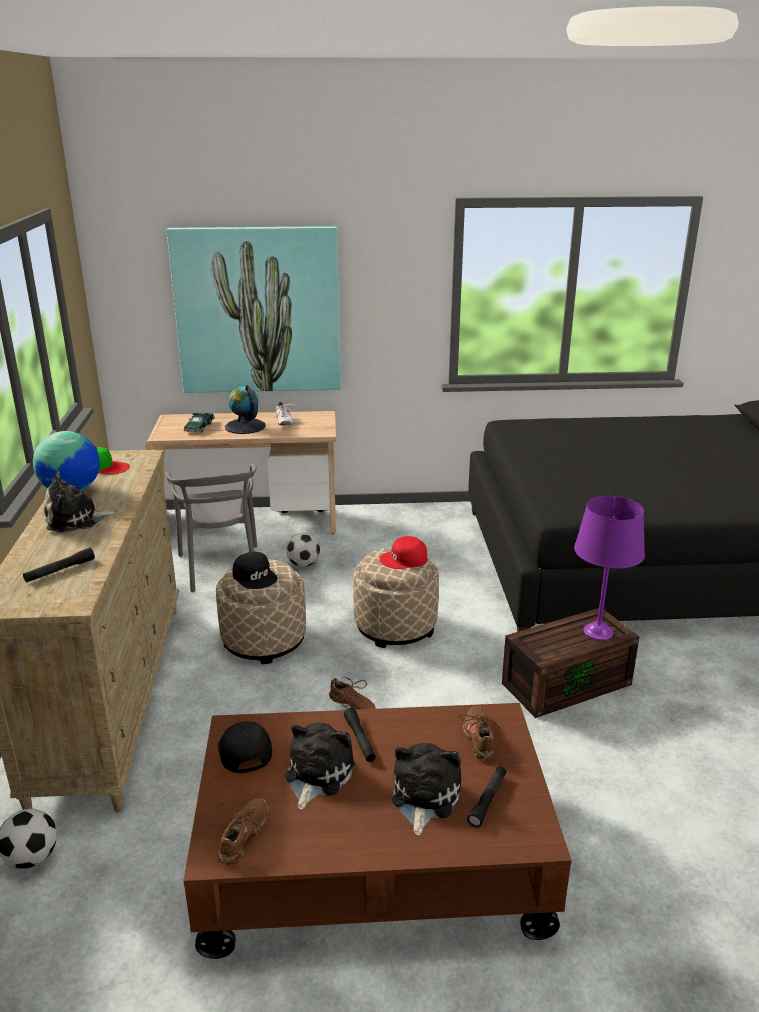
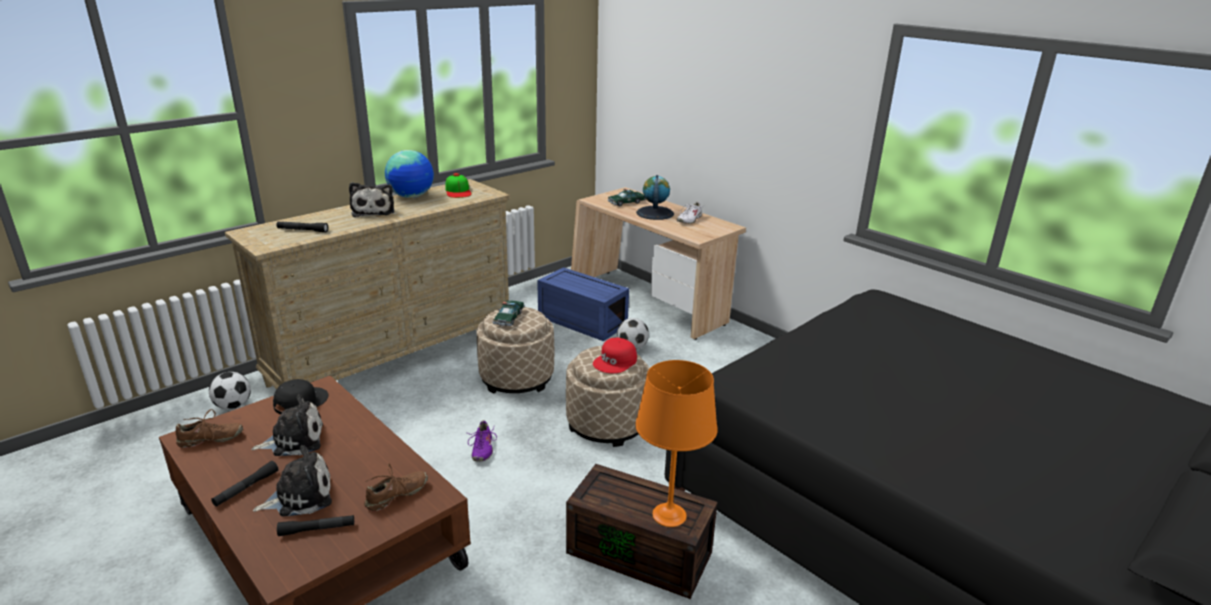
camera: 50 degrees right, 0 degrees up
plush toy [44,472,118,532] -> plush toy turned 135 degrees counterclockwise [349,182,394,217]
grey chair [165,463,257,592] -> blue storage box [537,267,629,341]
picture [167,226,341,393] -> none
black cap [232,551,277,589] -> toy car [493,300,525,326]
brown shoe [329,676,376,710] -> purple shoe [468,420,497,462]
black flashlight [344,708,376,762] -> black flashlight moved to [211,461,278,507]
red cap [379,536,427,569] -> red cap turned 90 degrees counterclockwise [593,337,637,373]
purple table lamp [574,496,645,640] -> orange table lamp [635,360,718,527]

